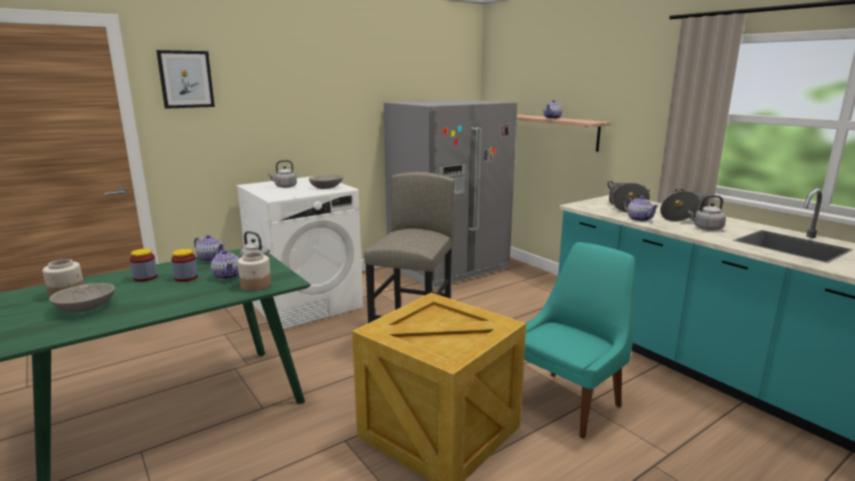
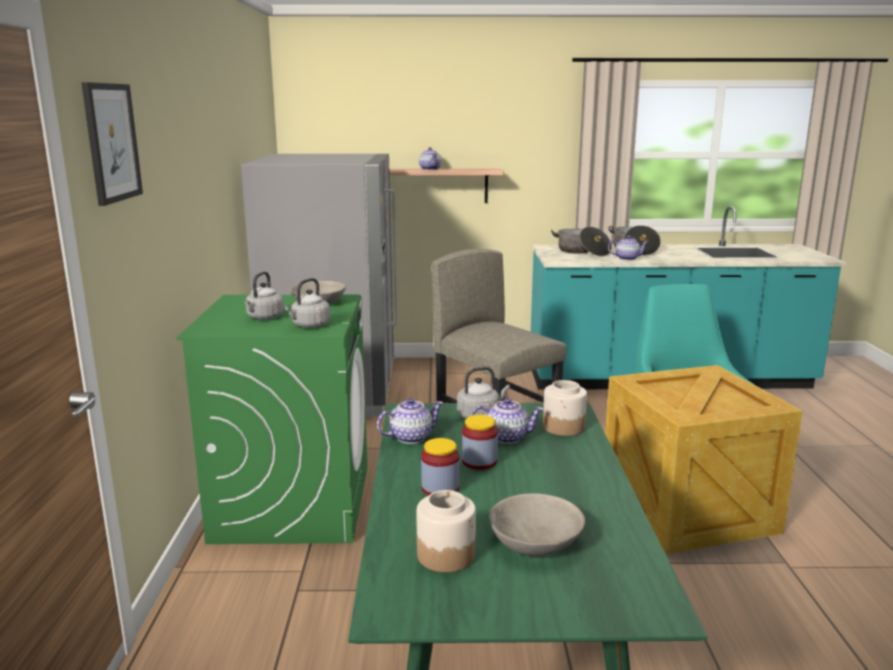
camera: 55 degrees left, 0 degrees up
white washing machine [236,176,363,330] -> green washing machine [176,294,367,544]
grey kettle [688,195,726,231] -> grey kettle moved to [284,278,330,328]

